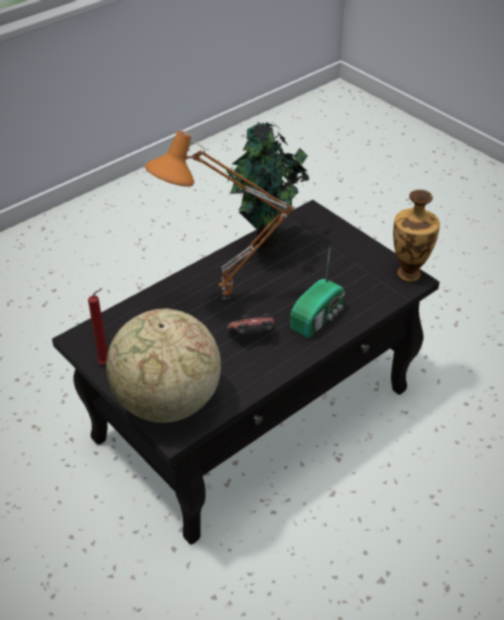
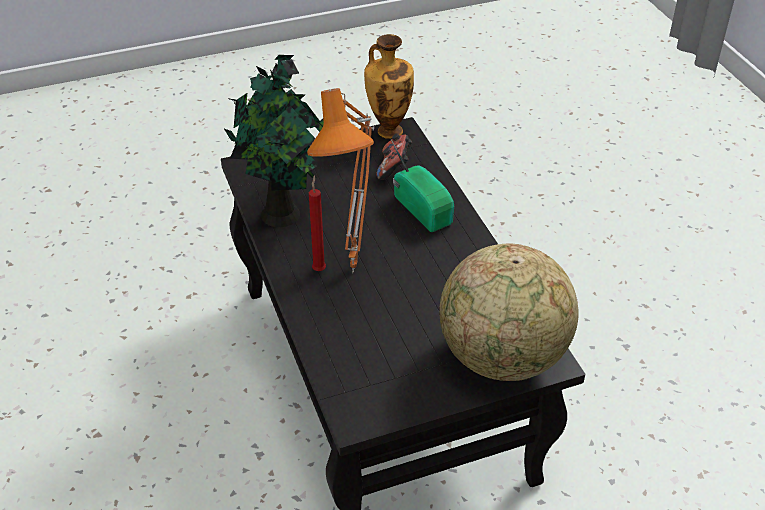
camera: 70 degrees left, 0 degrees up
red candle [88,288,108,364] -> red candle moved to [309,175,326,271]
game controller [227,314,275,335] -> game controller moved to [376,133,412,180]

